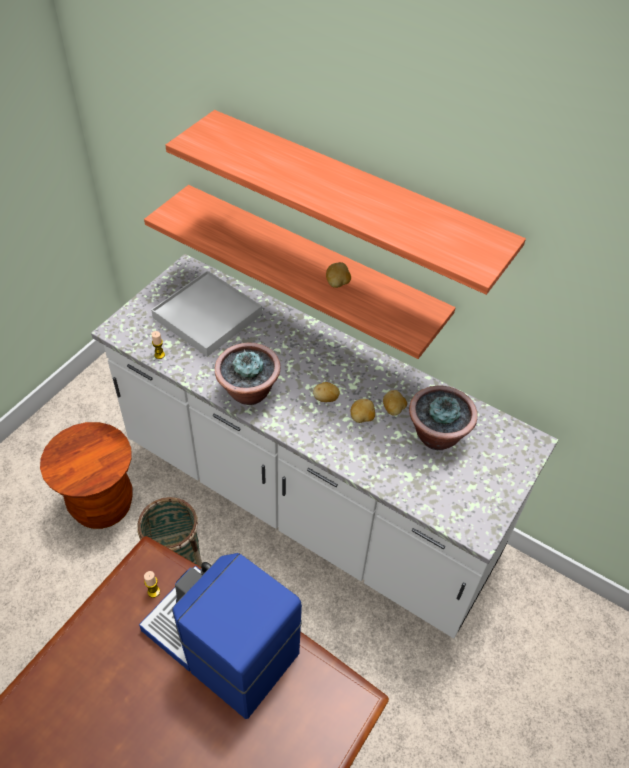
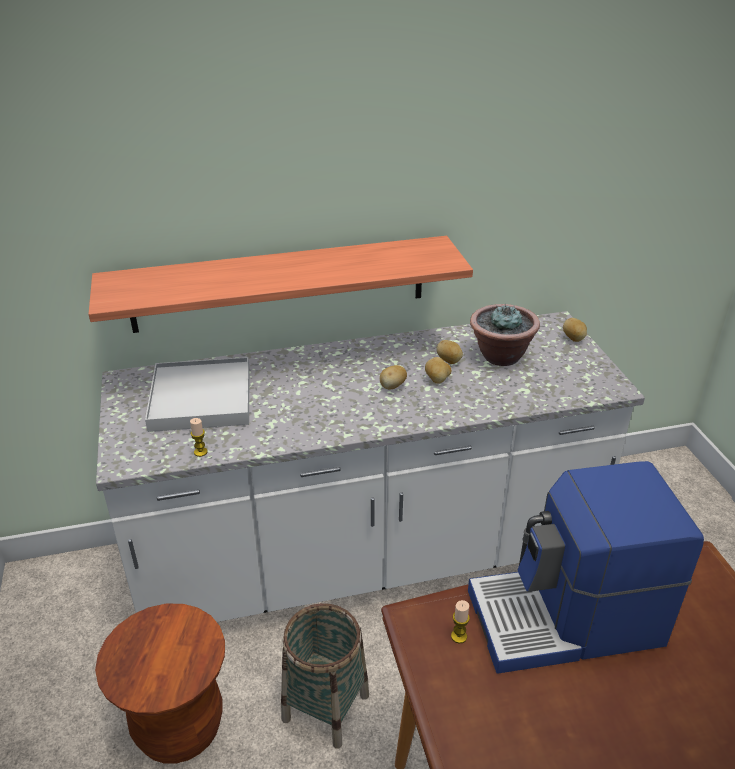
camera: 45 degrees left, 15 degrees down
shelf [165,110,526,295] -> none
potted plant [215,342,281,405] -> none
potato [326,262,351,288] -> potato moved to [563,318,587,342]

